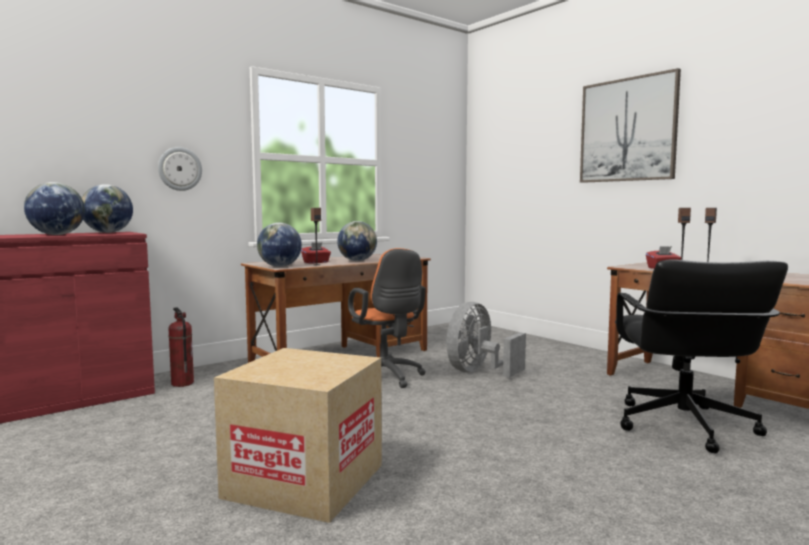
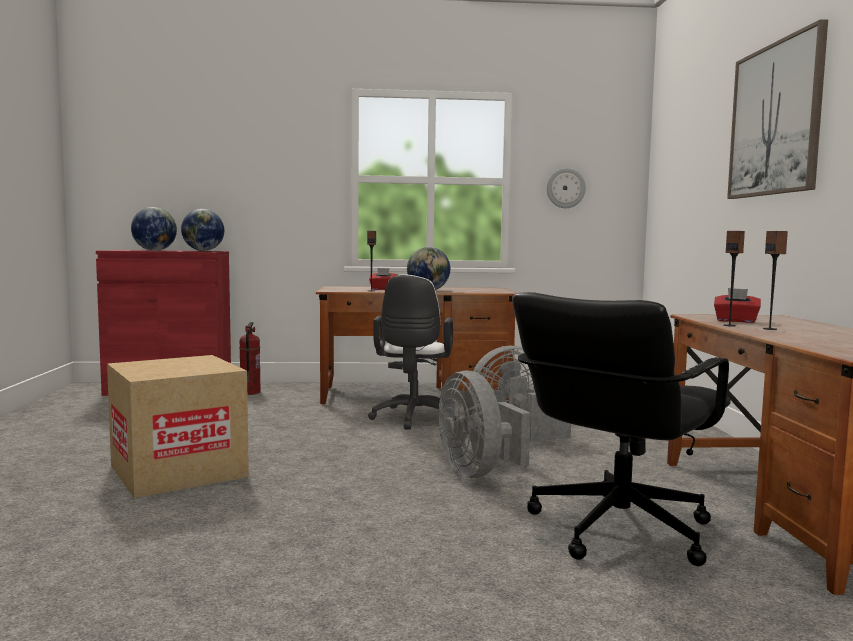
camera: 35 degrees right, 0 degrees up
wall clock [158,147,202,191] -> wall clock moved to [547,168,586,208]
globe [257,223,302,267] -> none
orange office chair [348,248,426,388] -> white office chair [368,274,456,430]
none -> grey fan [439,370,531,478]

